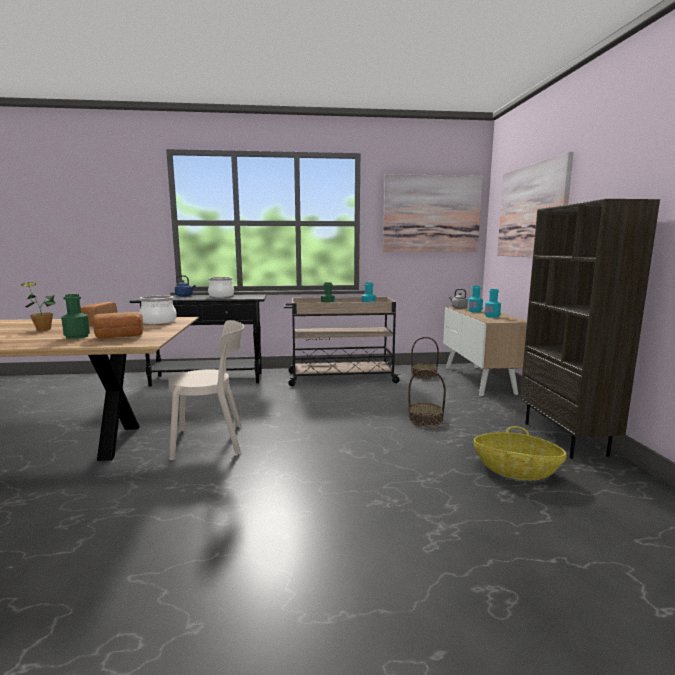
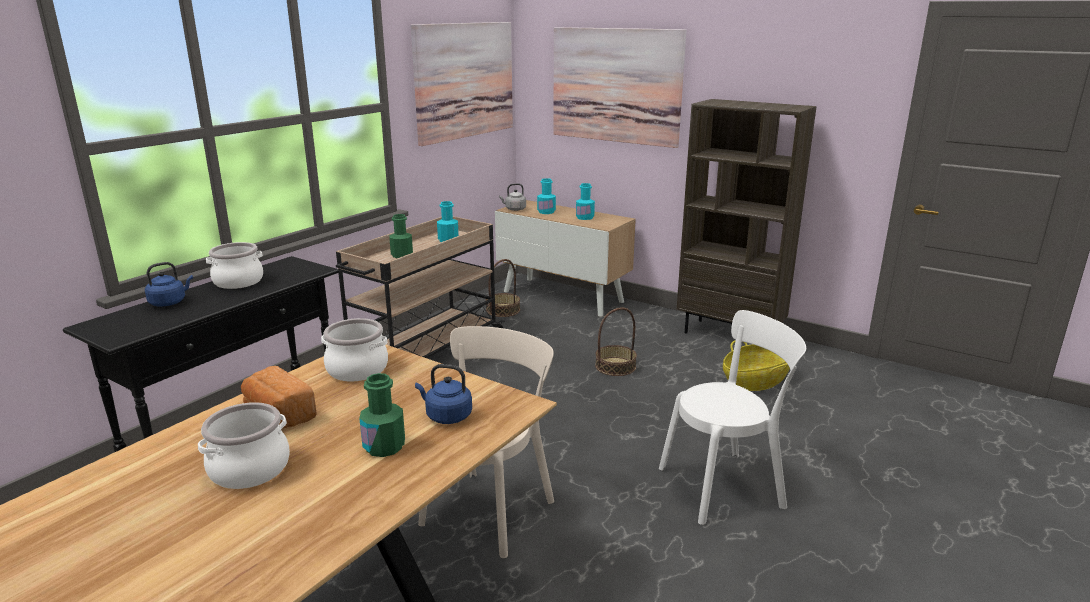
camera: 50 degrees left, 10 degrees up
potted plant [21,282,56,331] -> cooking pot [198,402,290,489]
bread [93,312,144,339] -> blue kettle [415,364,472,424]
none -> white chair [659,310,806,525]

